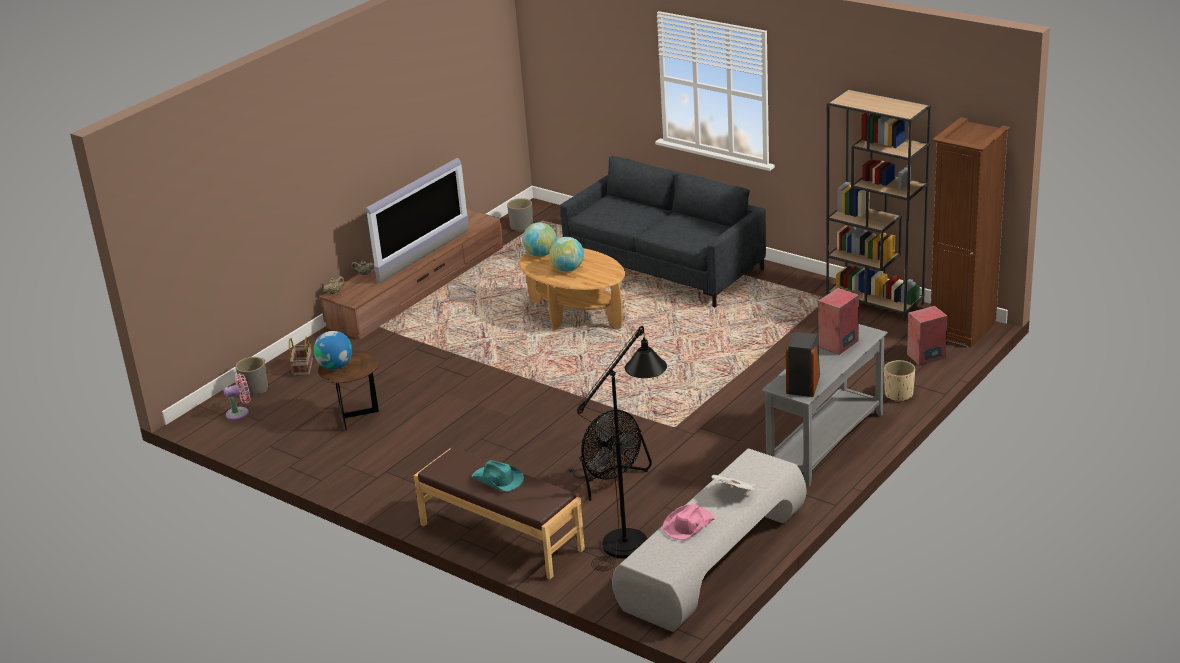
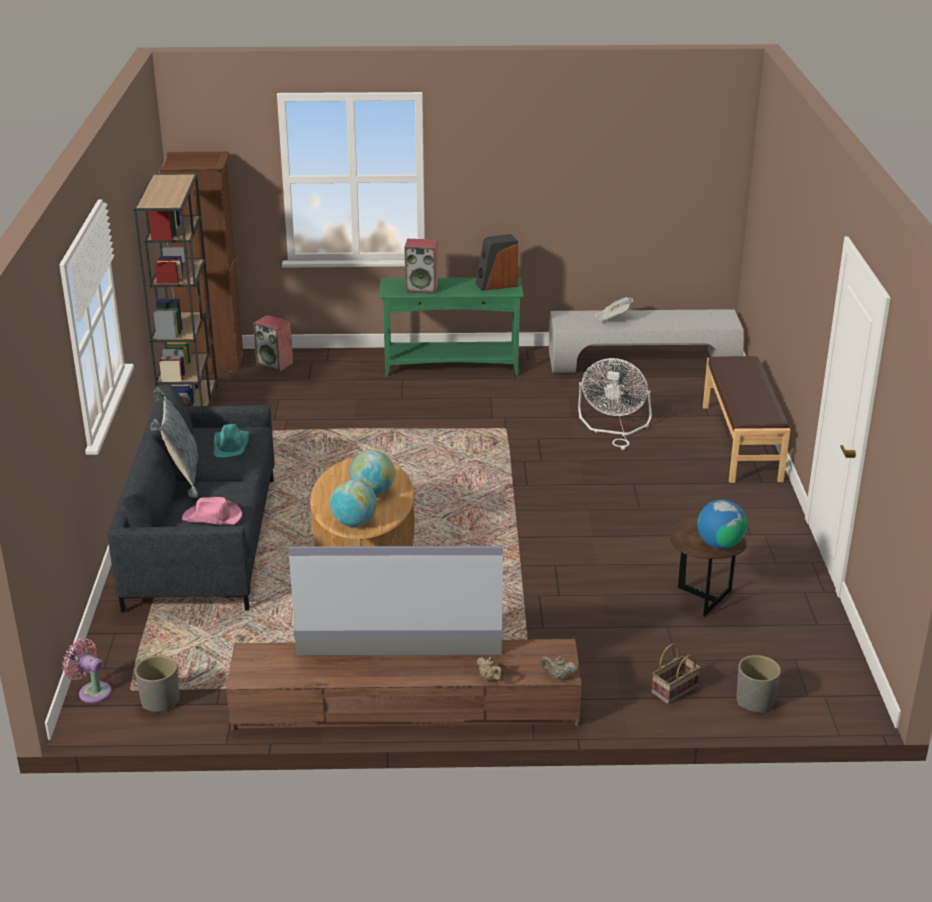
camera: 130 degrees left, 0 degrees up
pink fan [223,374,250,421] -> pink fan moved to [62,638,112,703]
turquoise hat [472,460,524,492] -> turquoise hat moved to [213,424,250,458]
black fan [568,410,652,501] -> white fan [578,358,652,450]
black floor lamp [577,326,667,571] -> none
pink hat [663,504,715,540] -> pink hat moved to [182,497,242,525]
grey console table [762,324,888,486] -> green console table [379,277,523,377]
beige planter [884,360,915,402] -> none
none -> pillow [150,387,199,498]

